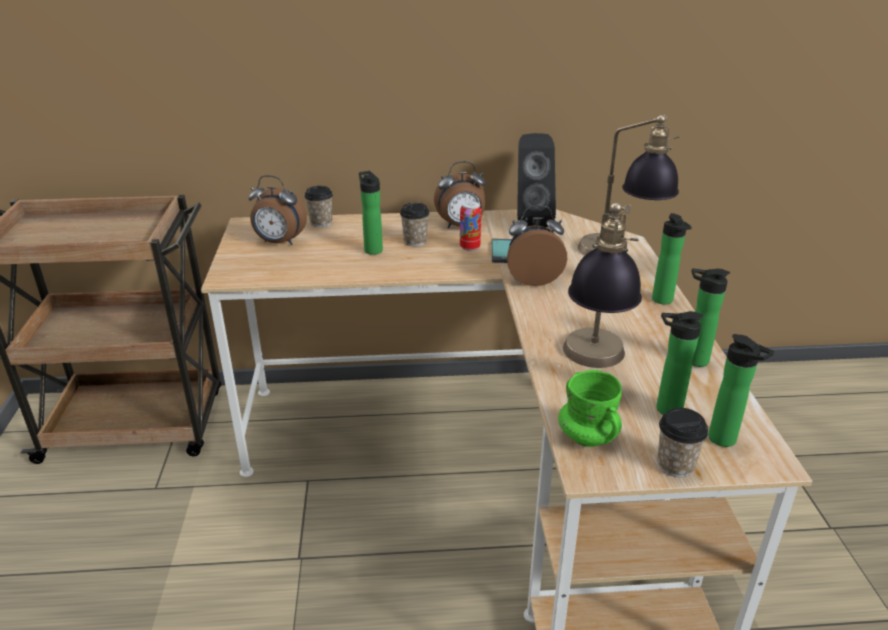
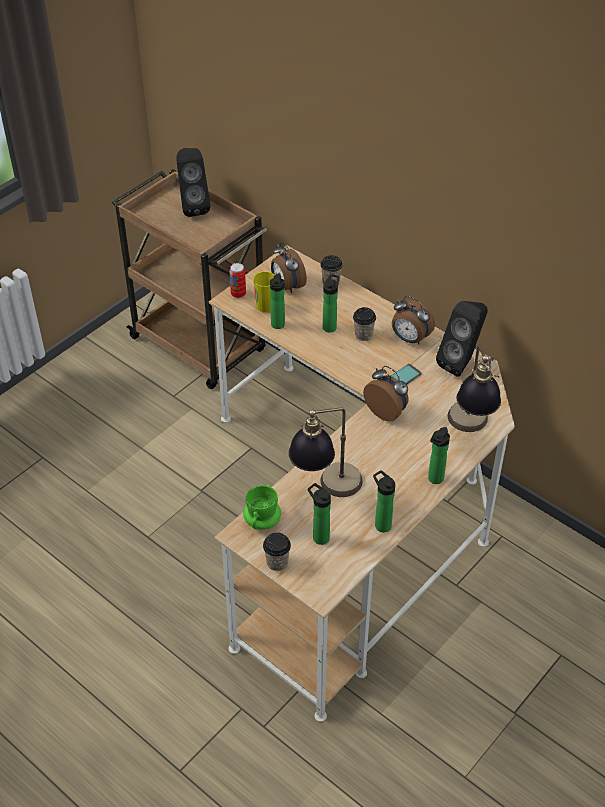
camera: 45 degrees right, 15 degrees up
can [460,201,481,251] -> can moved to [229,263,246,298]
bottle [708,334,775,447] -> bottle moved to [270,274,285,329]
none -> black speaker [176,148,211,217]
none -> cup [253,271,275,312]

